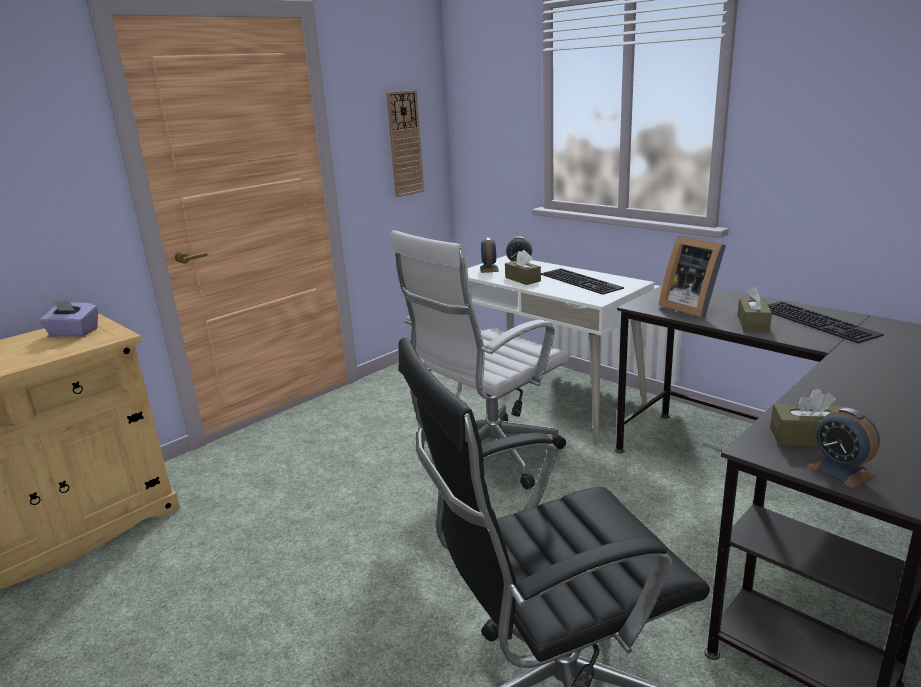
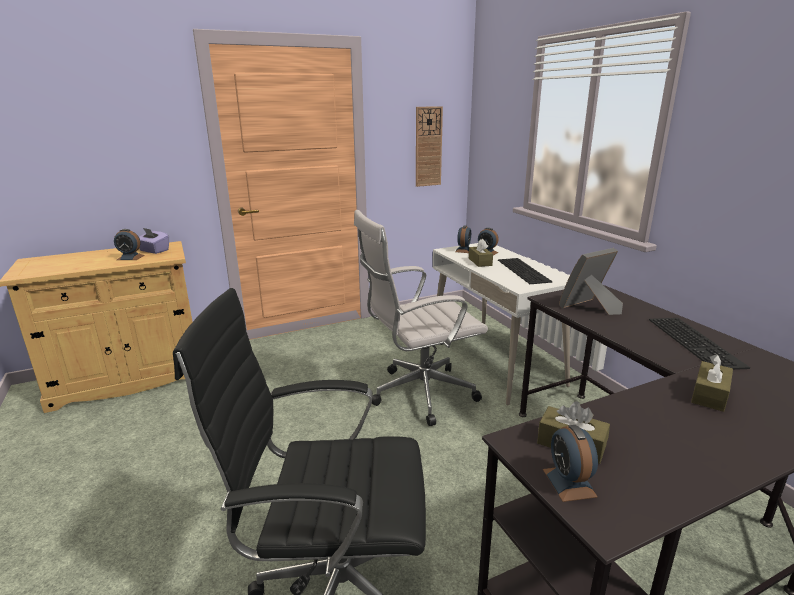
camera: 20 degrees right, 0 degrees up
picture frame [659,236,726,317] -> picture frame turned 75 degrees clockwise [559,248,623,315]
brown tissue box [738,286,772,332] -> brown tissue box moved to [691,354,733,412]
none -> alarm clock [114,229,145,260]

